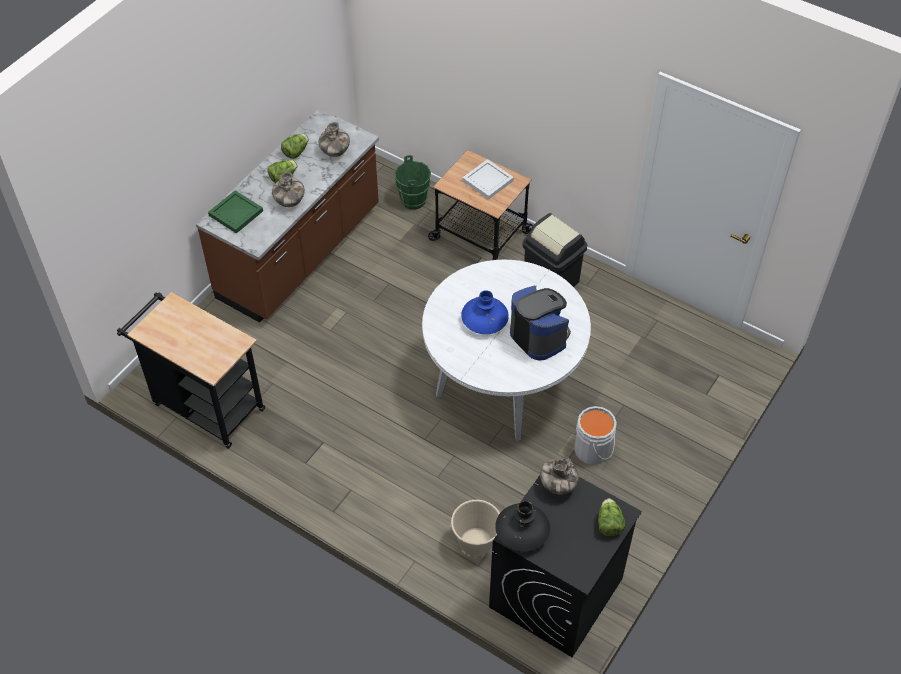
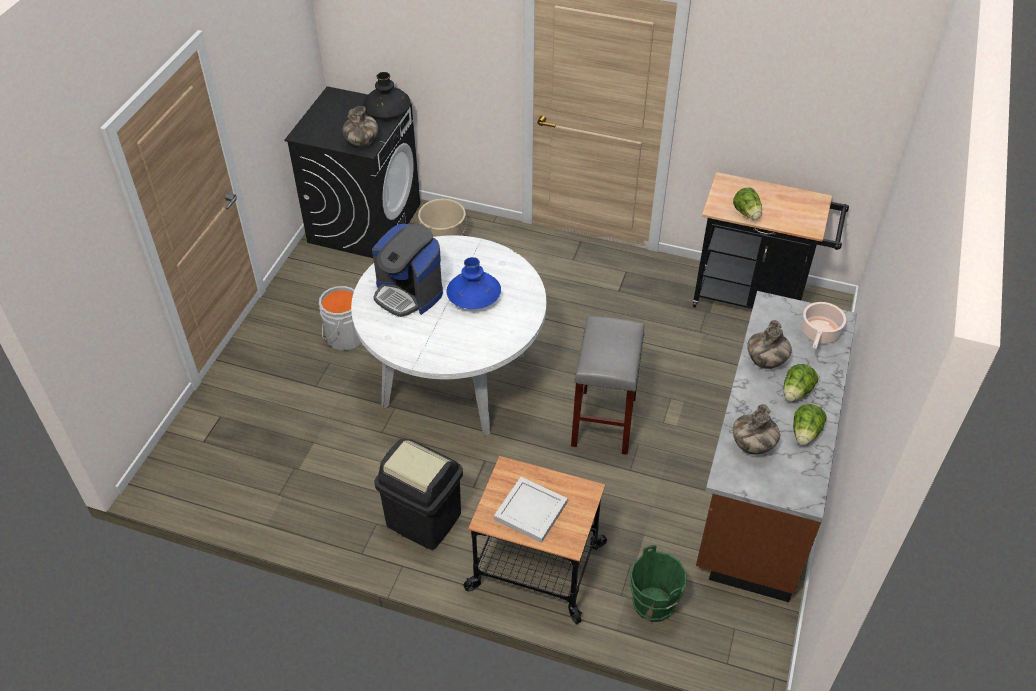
camera: 165 degrees right, 5 degrees down
green tray [208,190,263,233] -> cooking pot [802,302,846,349]
lettuce [598,499,626,536] -> lettuce moved to [733,188,762,220]
none -> grey stool [571,316,645,455]

